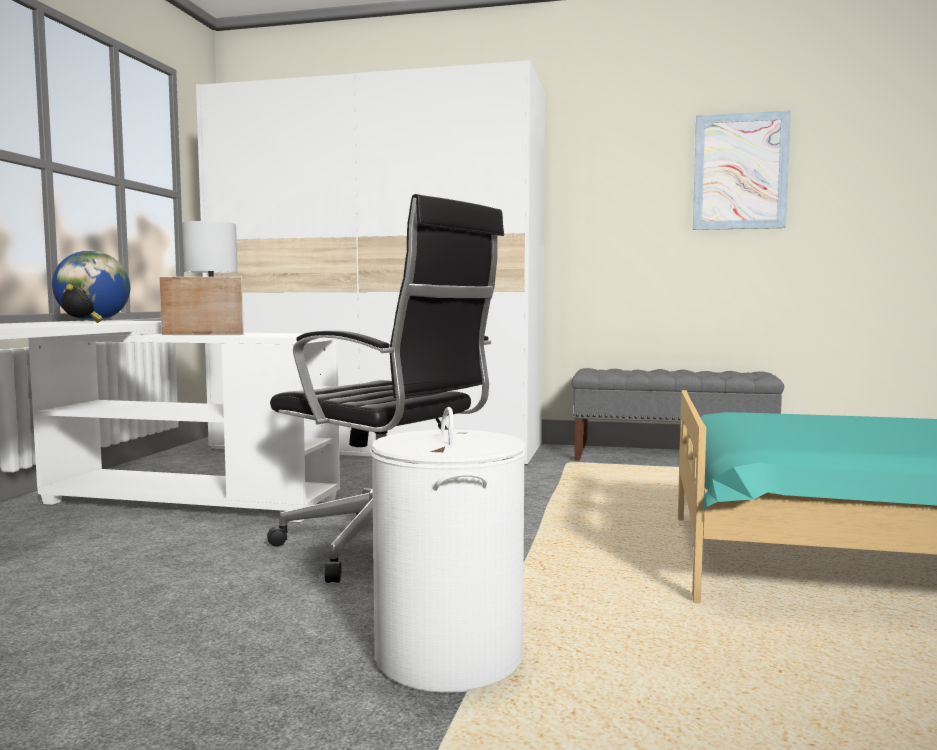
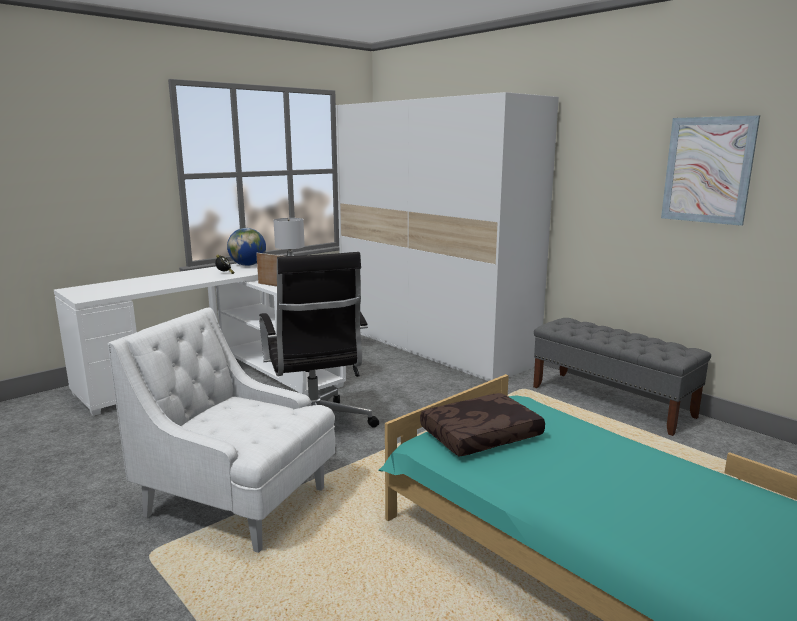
camera: 35 degrees right, 10 degrees up
white laundry basket [371,407,526,693] -> white armchair [108,307,335,553]
none -> brown pillow [420,393,545,456]

